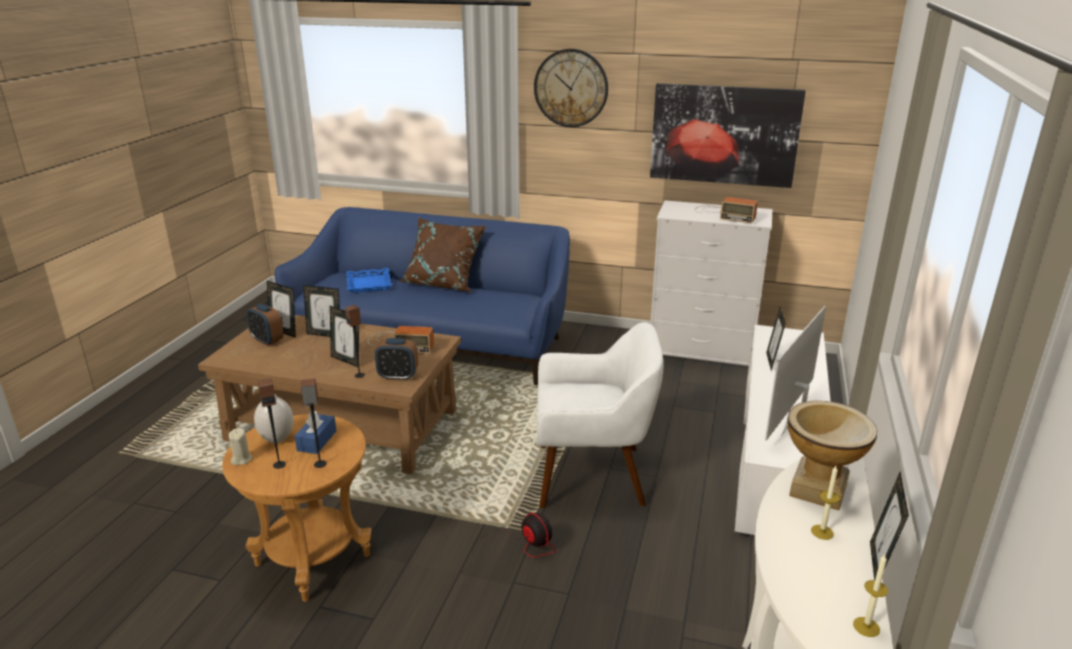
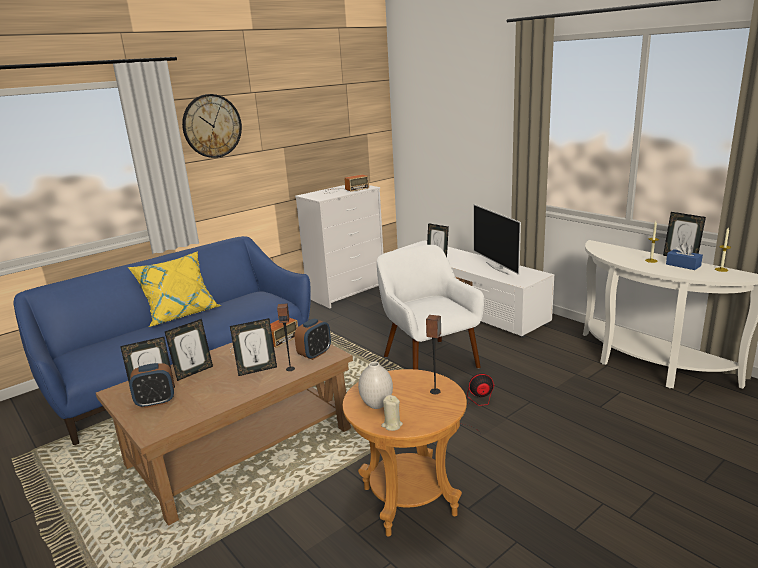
camera: 55 degrees left, 5 degrees down
speaker [257,378,286,469] -> none
blue tissue box [295,410,336,454] -> blue tissue box moved to [666,242,703,270]
blue tray [347,268,392,293] -> none
brown pillow [399,217,486,292] -> yellow pillow [128,251,221,327]
white armchair [537,322,664,509] -> white armchair turned 60 degrees counterclockwise [377,245,484,370]
picture [650,83,806,188] -> none
vase [787,401,877,510] -> none

